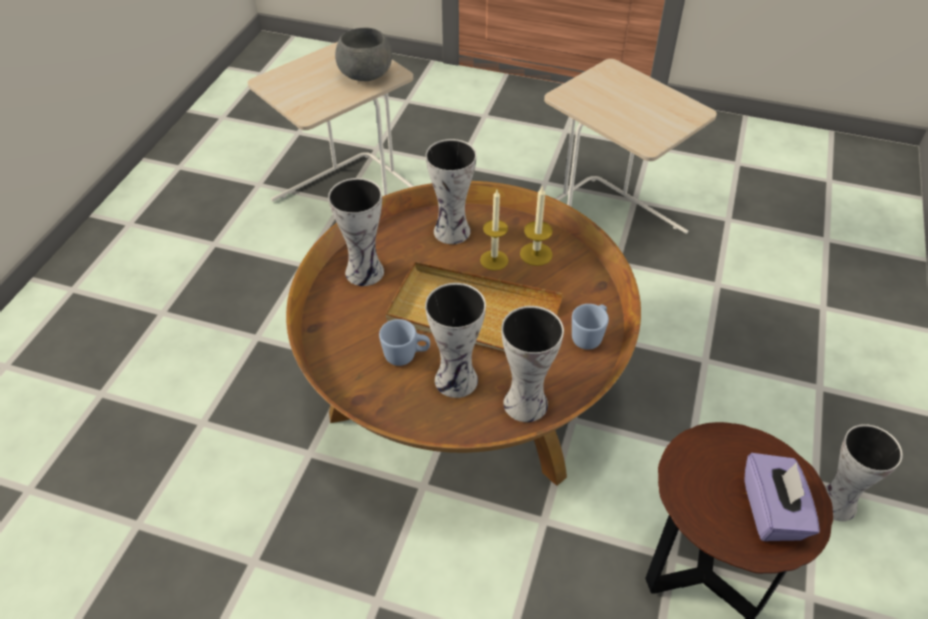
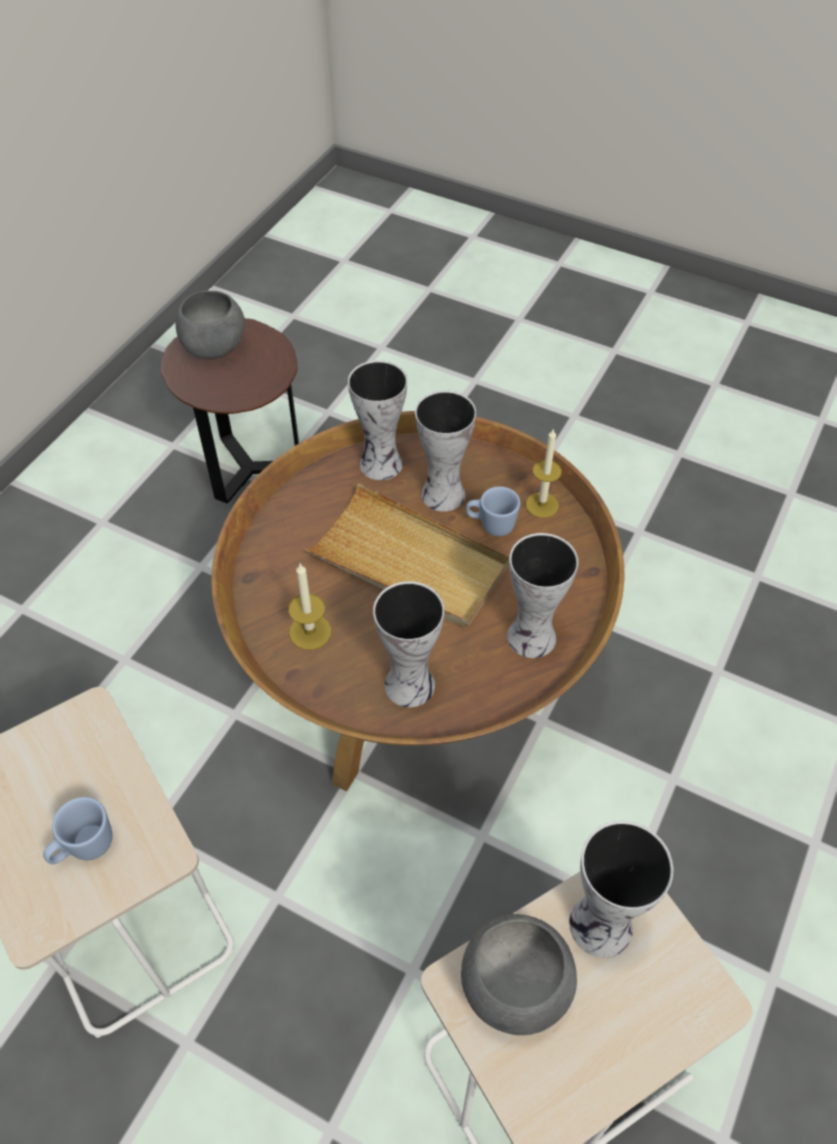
camera: 170 degrees left, 5 degrees up
candle [480,190,509,271] -> candle moved to [526,428,562,518]
blue mug [572,304,609,350] -> blue mug moved to [43,797,113,864]
purple tissue box [744,453,820,541] -> grey bowl [176,290,245,359]
vase [825,424,903,521] -> vase moved to [569,821,673,958]

